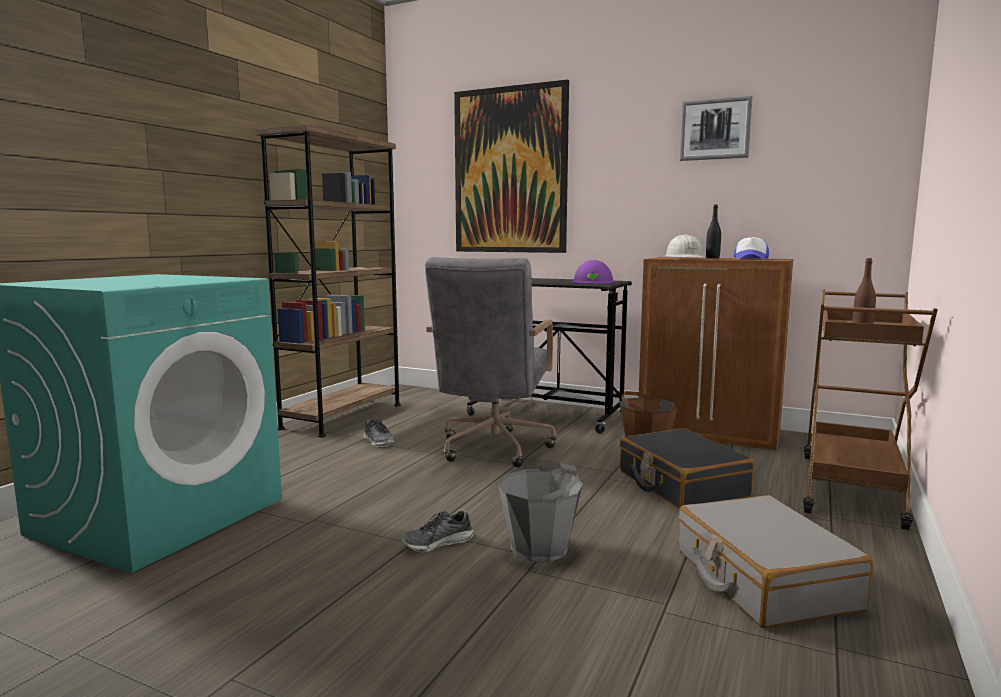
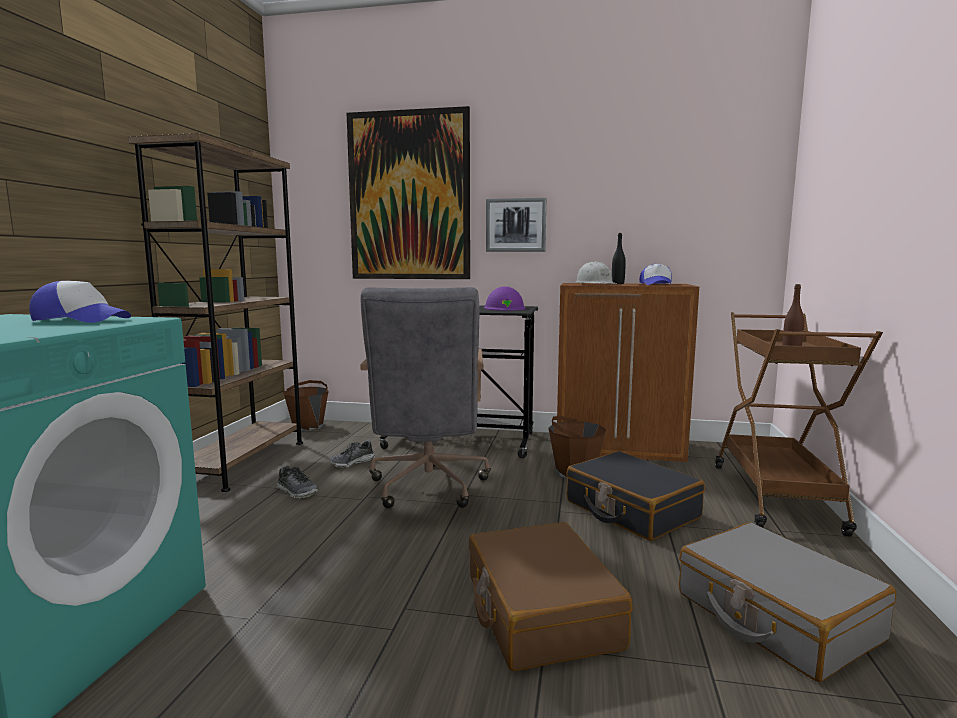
camera: 15 degrees left, 0 degrees up
shoe [402,509,473,553] -> shoe moved to [330,440,375,468]
grey bucket [498,463,583,562] -> brown suitcase [469,522,633,671]
picture [680,96,752,161] -> picture moved to [486,198,546,252]
none -> cap [29,281,131,323]
none -> brown bucket [283,380,328,431]

